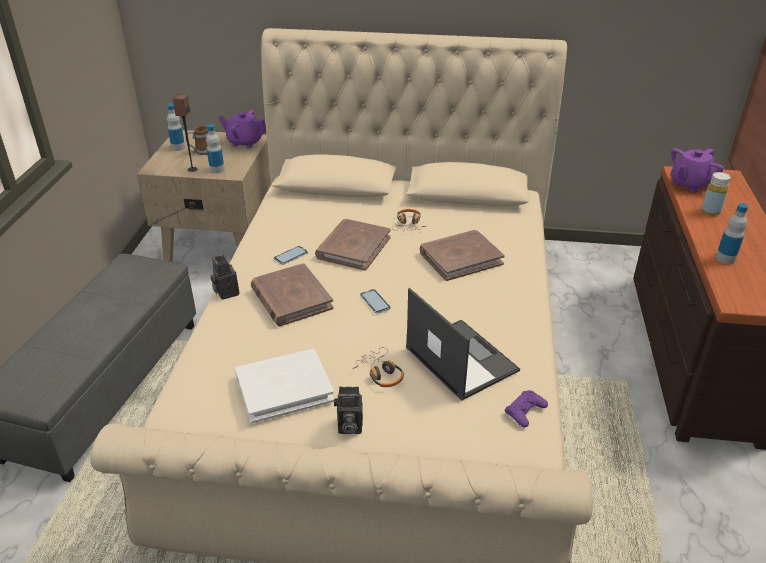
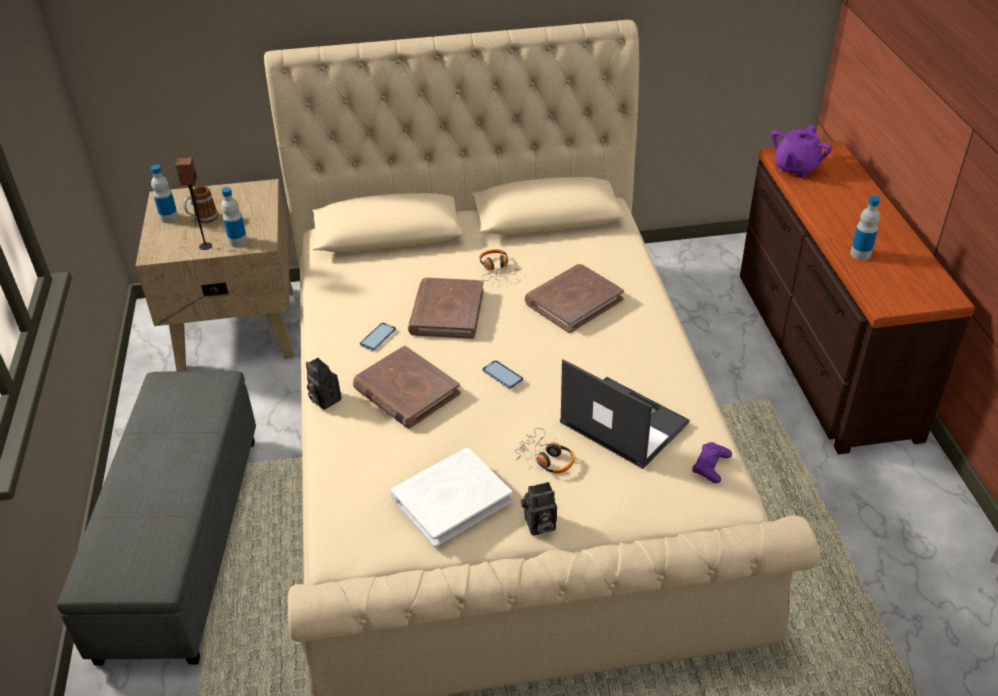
camera: 15 degrees left, 5 degrees up
purple teapot [218,110,266,148] -> none
yellow bottle [701,172,731,216] -> none

